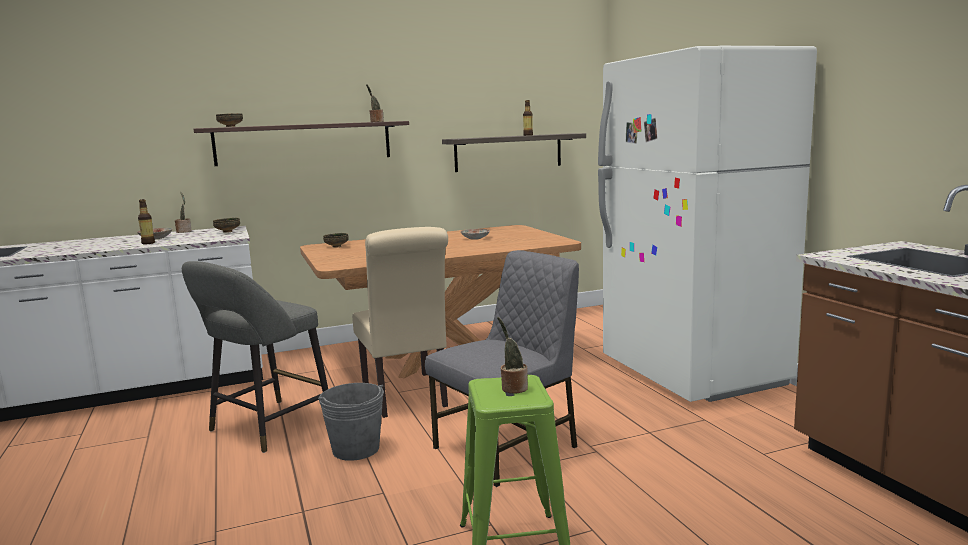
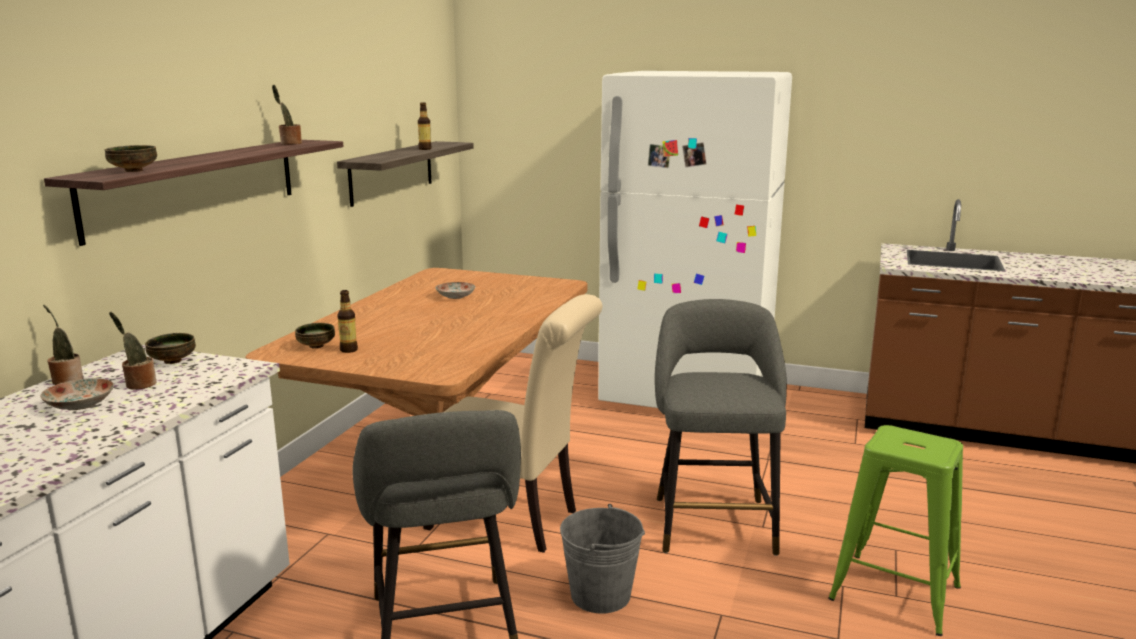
camera: 50 degrees left, 5 degrees up
bottle [138,199,155,244] -> bottle moved to [337,290,358,353]
grey chair [425,250,579,487] -> grey stool [655,299,787,556]
potted plant [497,317,528,394] -> potted plant moved to [109,312,157,390]

